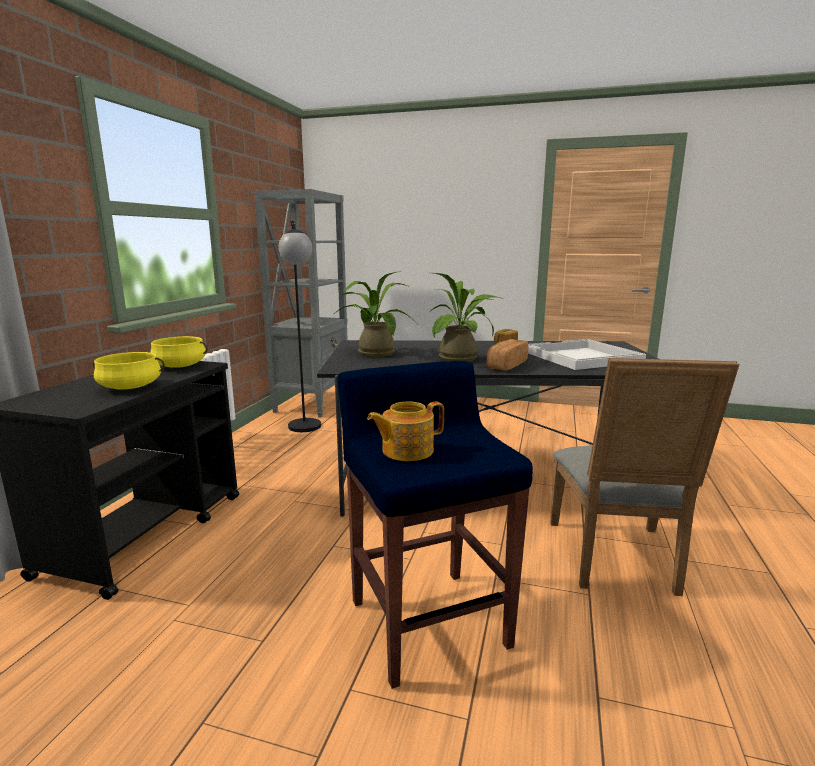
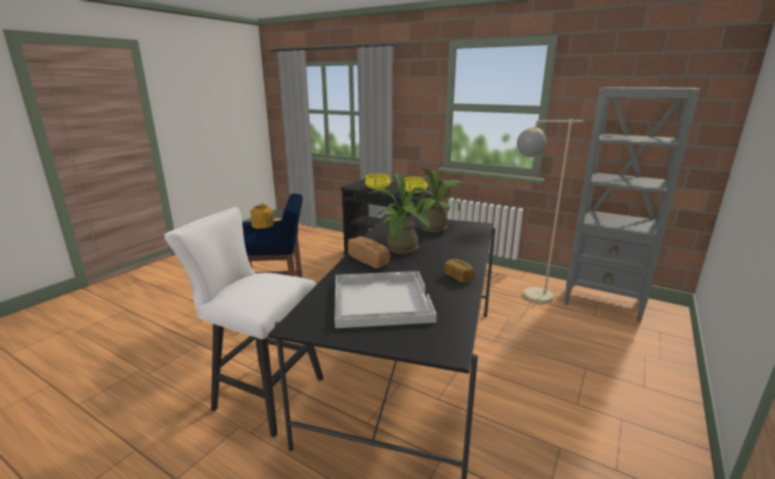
camera: 105 degrees right, 5 degrees up
black floor lamp [279,221,321,432] -> beige floor lamp [517,119,583,303]
grey chair [550,358,740,596] -> white stool [164,207,323,438]

